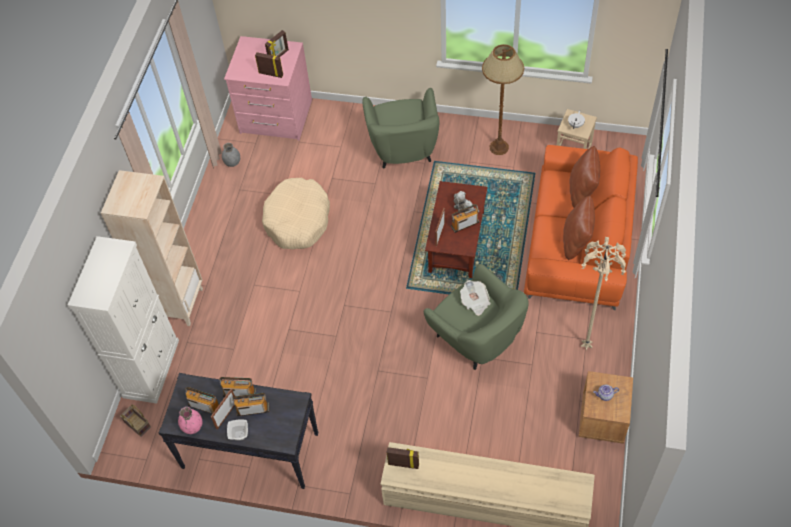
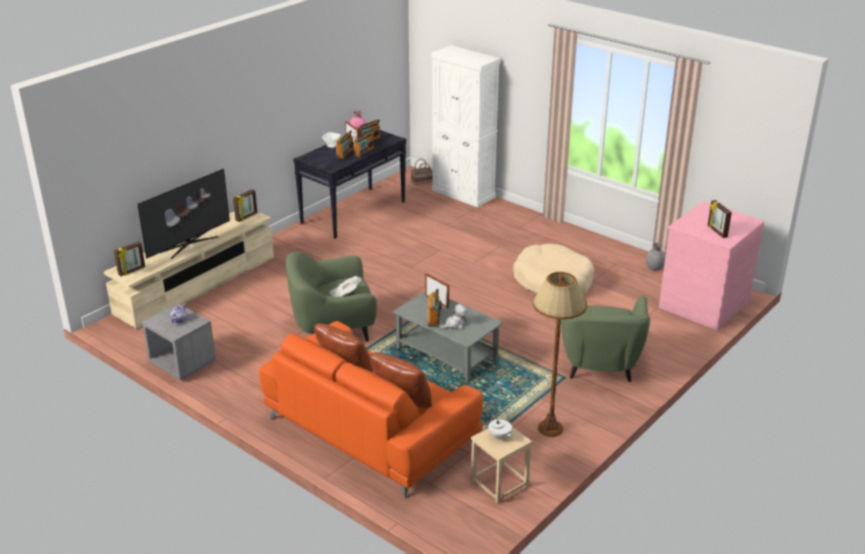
camera: 115 degrees right, 25 degrees down
beige bookcase [101,170,203,326] -> none
picture frame [255,52,283,78] -> picture frame moved to [114,241,145,276]
green armchair [362,88,439,169] -> green armchair turned 105 degrees counterclockwise [560,295,650,382]
brown coffee table [425,181,488,278] -> grey coffee table [393,291,503,384]
brown nightstand [579,371,633,444] -> grey nightstand [142,304,216,380]
beige floor lamp [581,237,626,350] -> none
none -> television [137,169,230,259]

